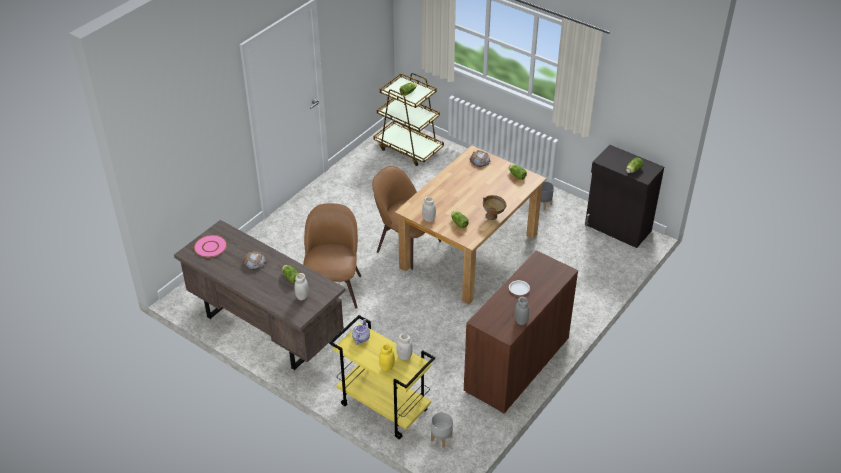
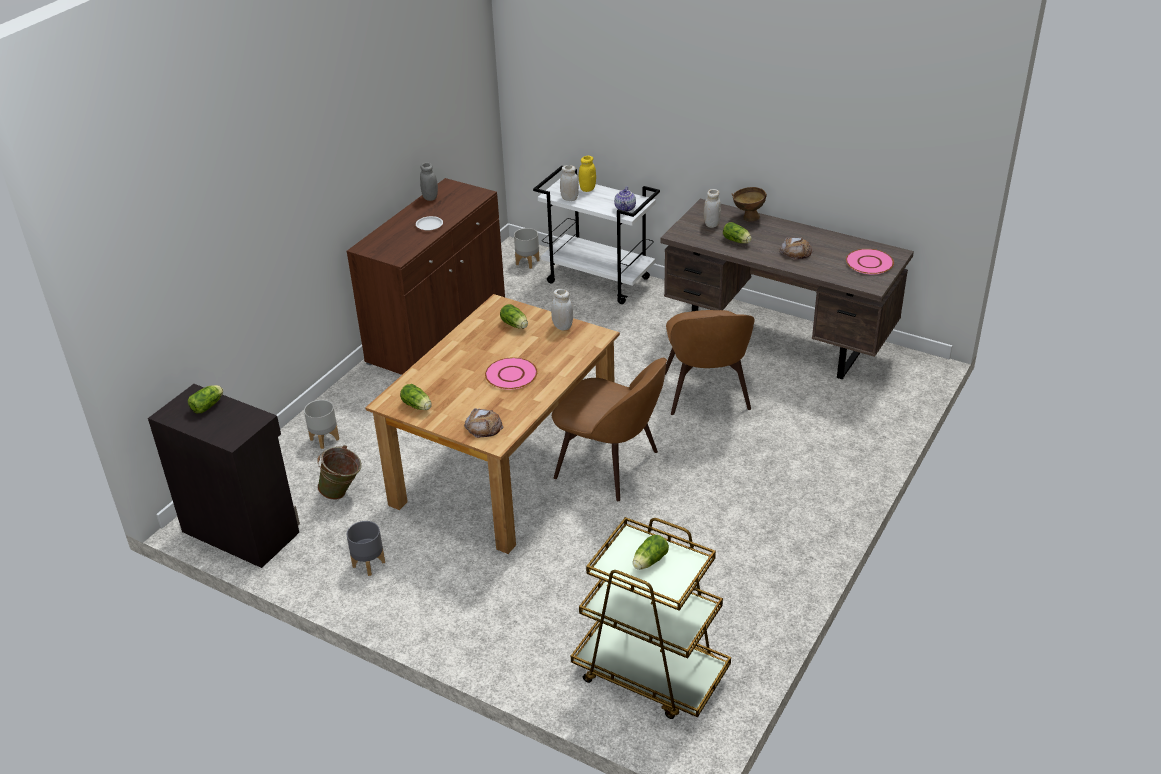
camera: 175 degrees right, 5 degrees down
yellow cart [329,315,435,439] -> white cart [533,166,660,304]
brown bowl [483,195,507,220] -> brown bowl moved to [731,187,767,222]
none -> grey planter [304,400,339,449]
none -> green bucket [317,445,362,500]
none -> pink plate [485,357,537,390]

